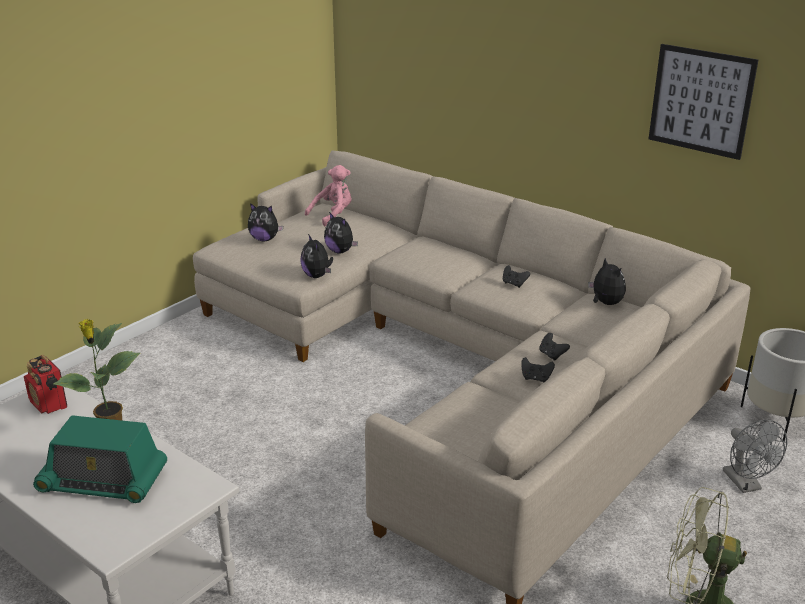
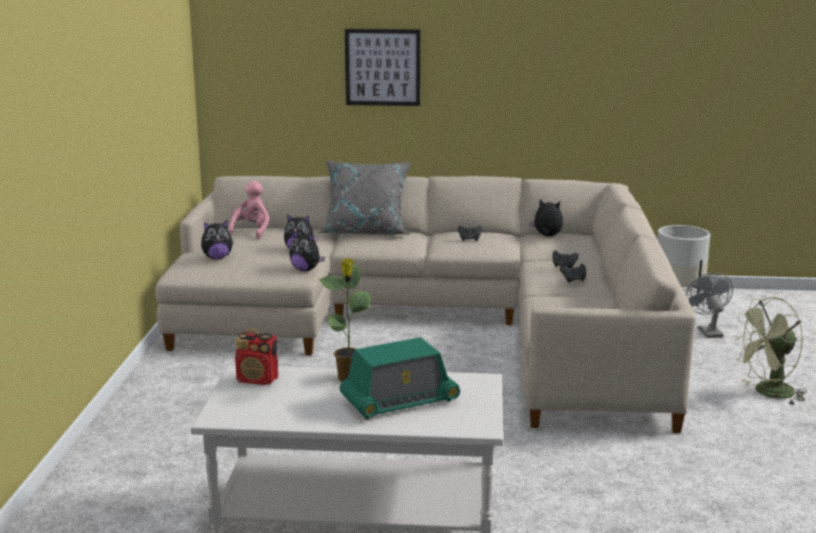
camera: 35 degrees left, 10 degrees down
picture [649,44,758,160] -> picture moved to [345,29,420,106]
grey fan [723,420,787,493] -> grey fan turned 135 degrees counterclockwise [686,273,733,338]
none -> grey pillow [318,160,411,235]

